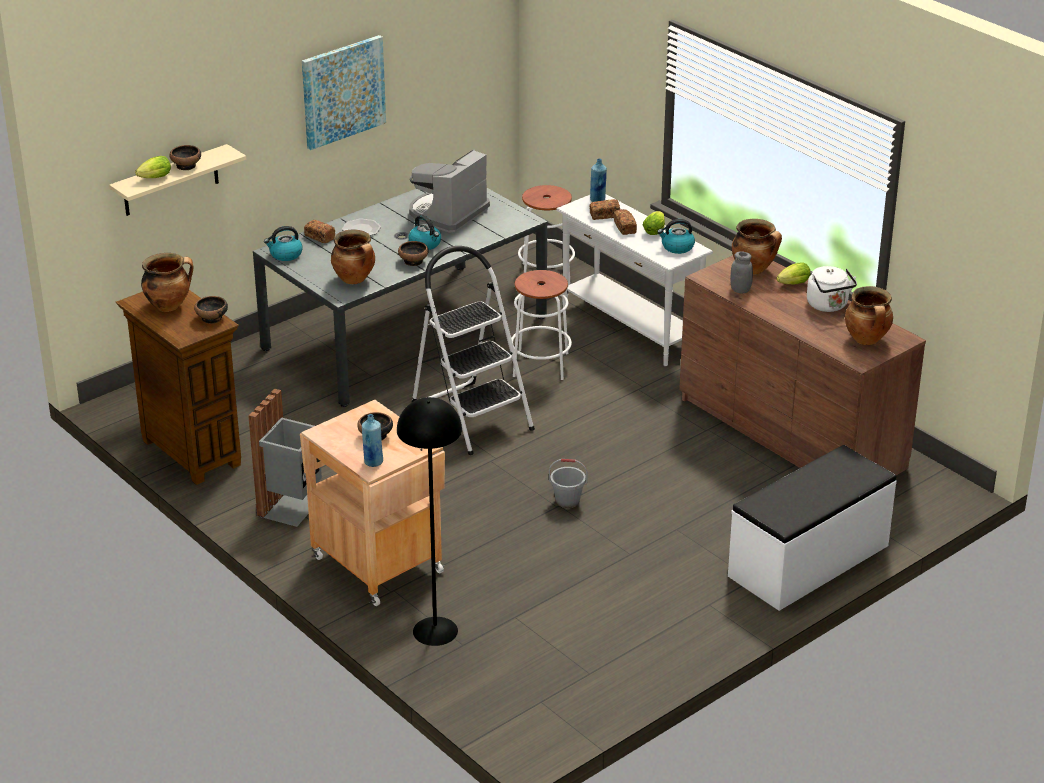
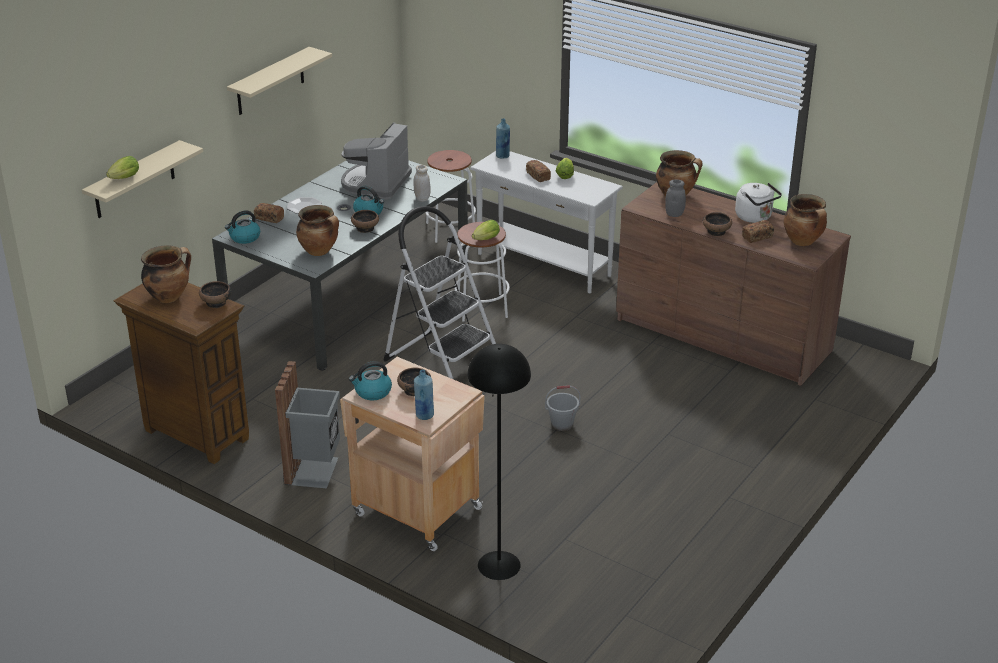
camera: 15 degrees left, 0 degrees up
bowl [170,145,201,170] -> bowl moved to [703,212,732,236]
picture [302,35,386,150] -> beige shelf [227,47,332,115]
bread [590,199,620,220] -> bread moved to [742,220,774,243]
kettle [657,219,695,254] -> kettle moved to [349,361,392,400]
white bench [728,445,897,611] -> none
lettuce [776,262,811,284] -> lettuce moved to [472,220,500,240]
none -> white jar [413,165,431,201]

